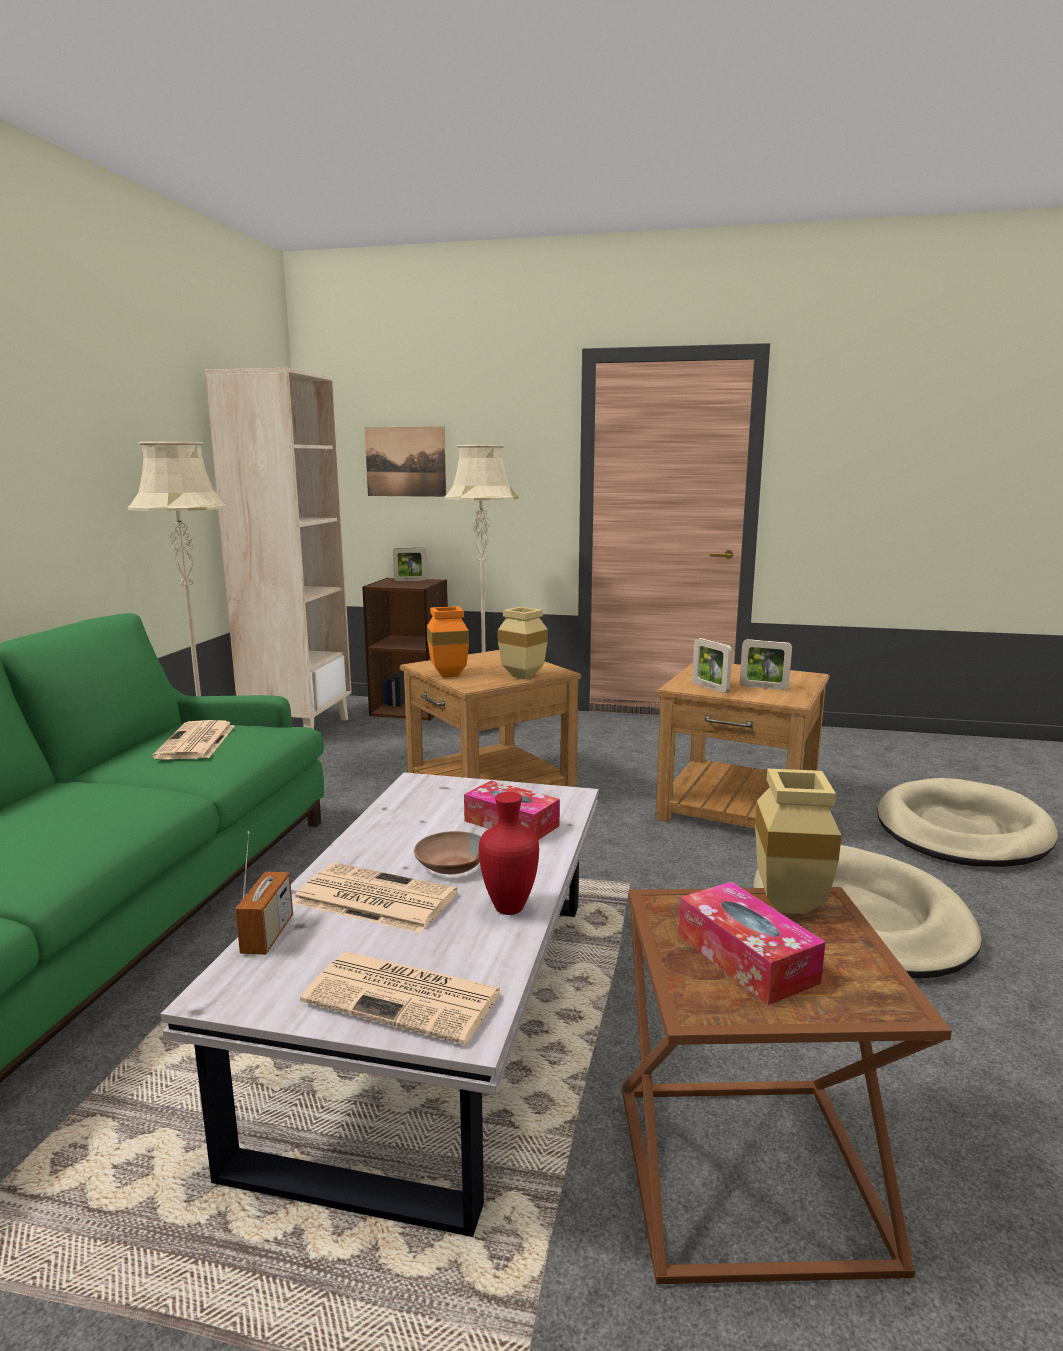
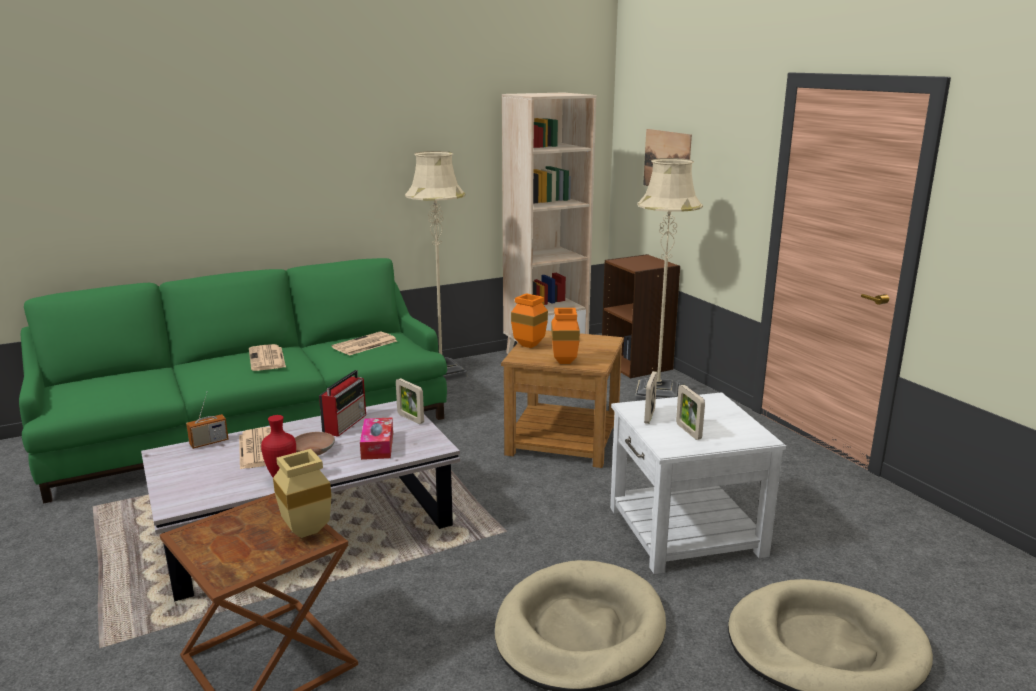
camera: 50 degrees right, 5 degrees up
newspaper [300,952,503,1045] -> newspaper moved to [249,344,286,371]
picture frame [393,548,427,581] -> picture frame moved to [396,378,424,424]
beige vase [498,607,548,679] -> orange vase [551,308,580,364]
brown side table [655,663,830,829] -> white side table [610,392,786,574]
tissue box [679,882,825,1005] -> none
none -> radio [319,370,366,436]

